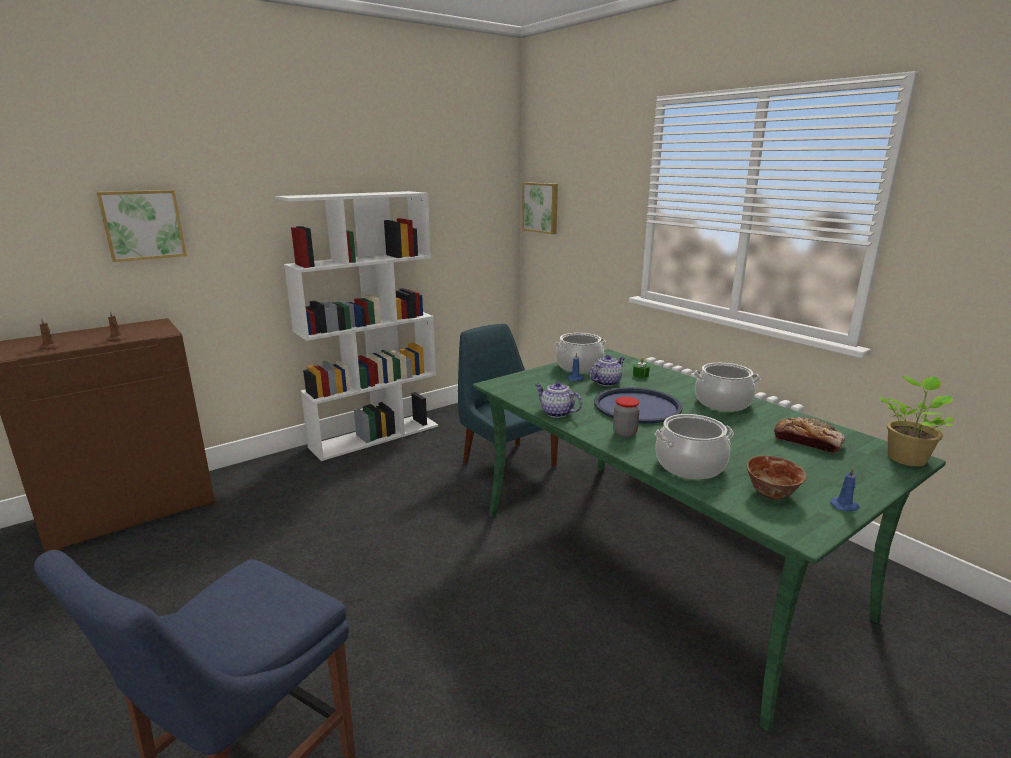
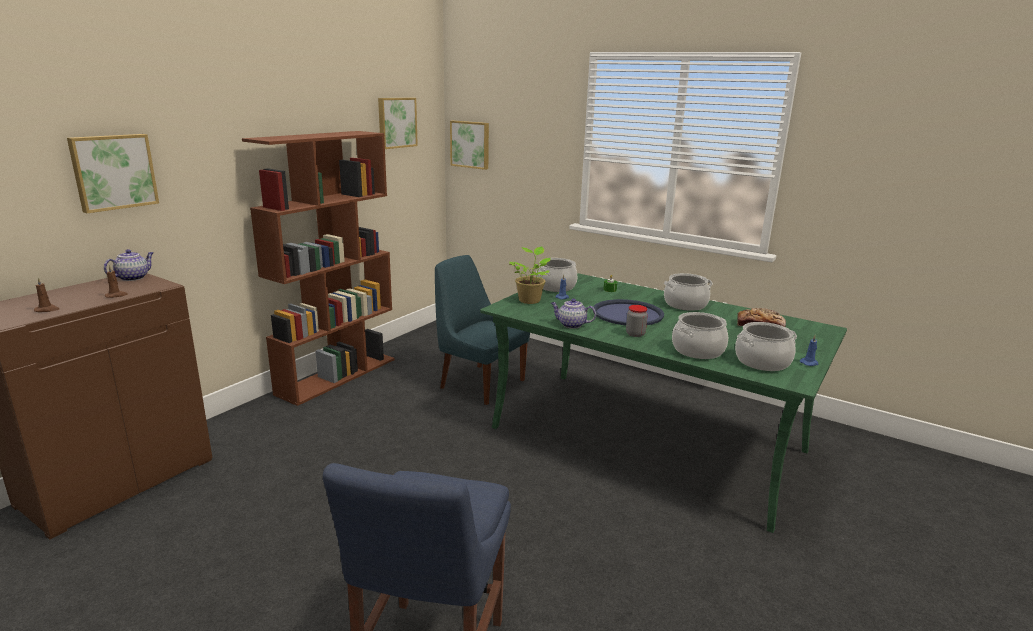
camera: 20 degrees left, 0 degrees up
white bookcase [275,191,438,461] -> brown bookcase [242,131,395,406]
teapot [589,355,625,386] -> teapot moved to [104,249,154,281]
bowl [747,456,807,500] -> cooking pot [735,322,797,371]
potted plant [879,376,954,467] -> potted plant moved to [510,246,551,304]
none -> picture [378,98,418,149]

